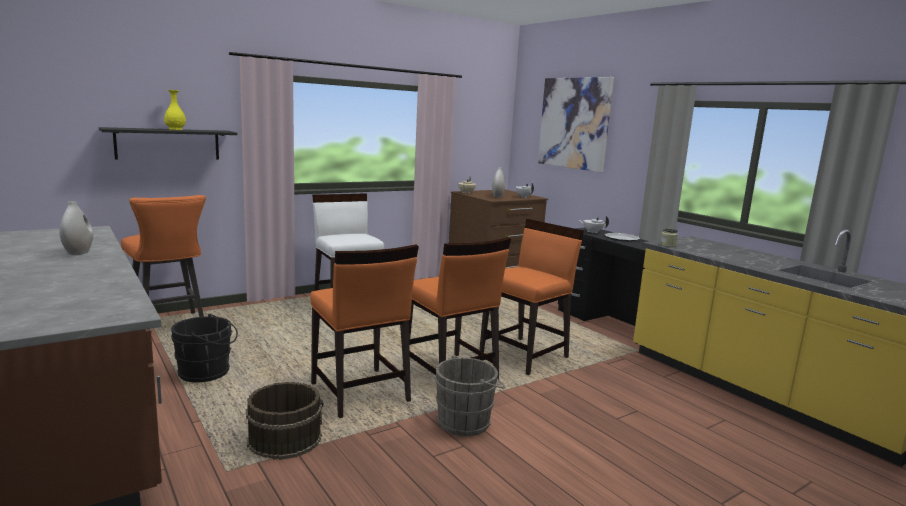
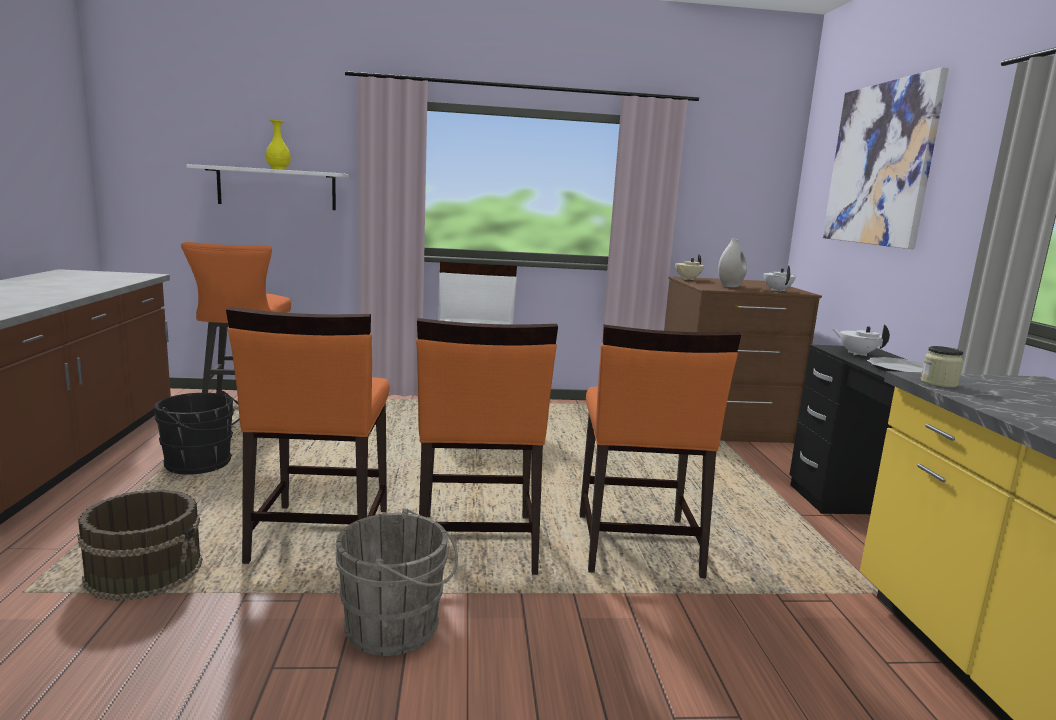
camera: 30 degrees right, 0 degrees up
white vase [59,201,94,255] -> none
black shelf [99,127,237,159] -> white shelf [186,164,349,210]
orange chair [479,219,584,375] -> orange chair turned 105 degrees clockwise [580,325,741,578]

